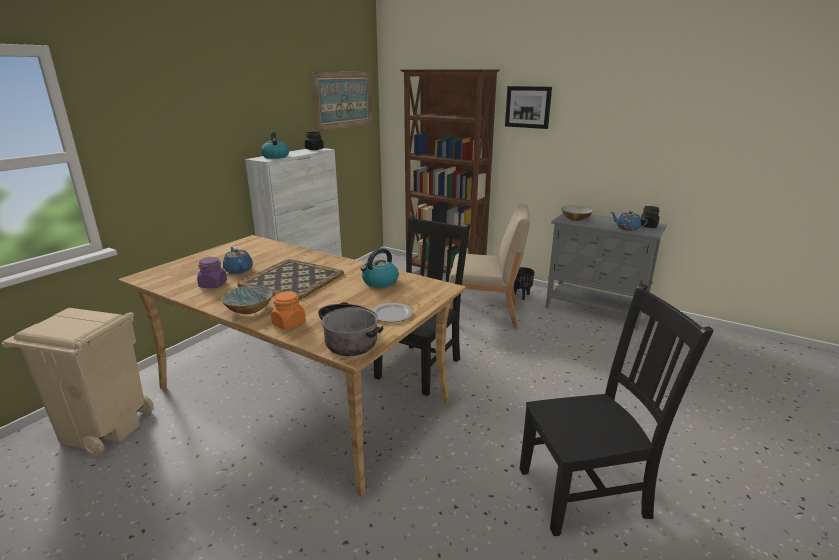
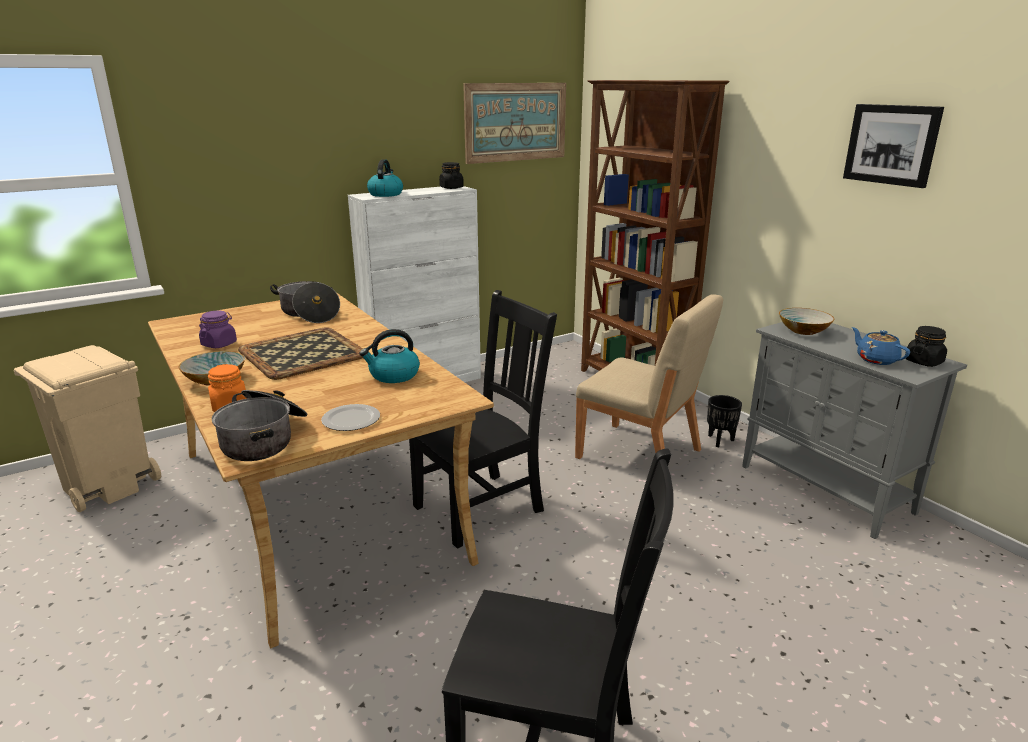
camera: 25 degrees right, 0 degrees up
blue teapot [223,247,253,274] -> none
picture [505,86,552,129] -> picture moved to [843,104,944,188]
none -> cooking pot [270,281,340,323]

